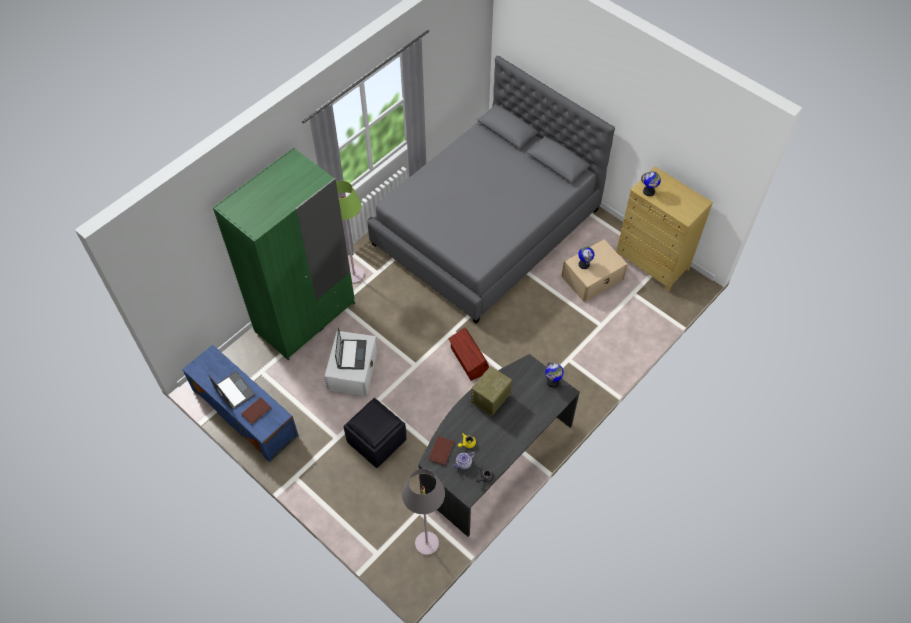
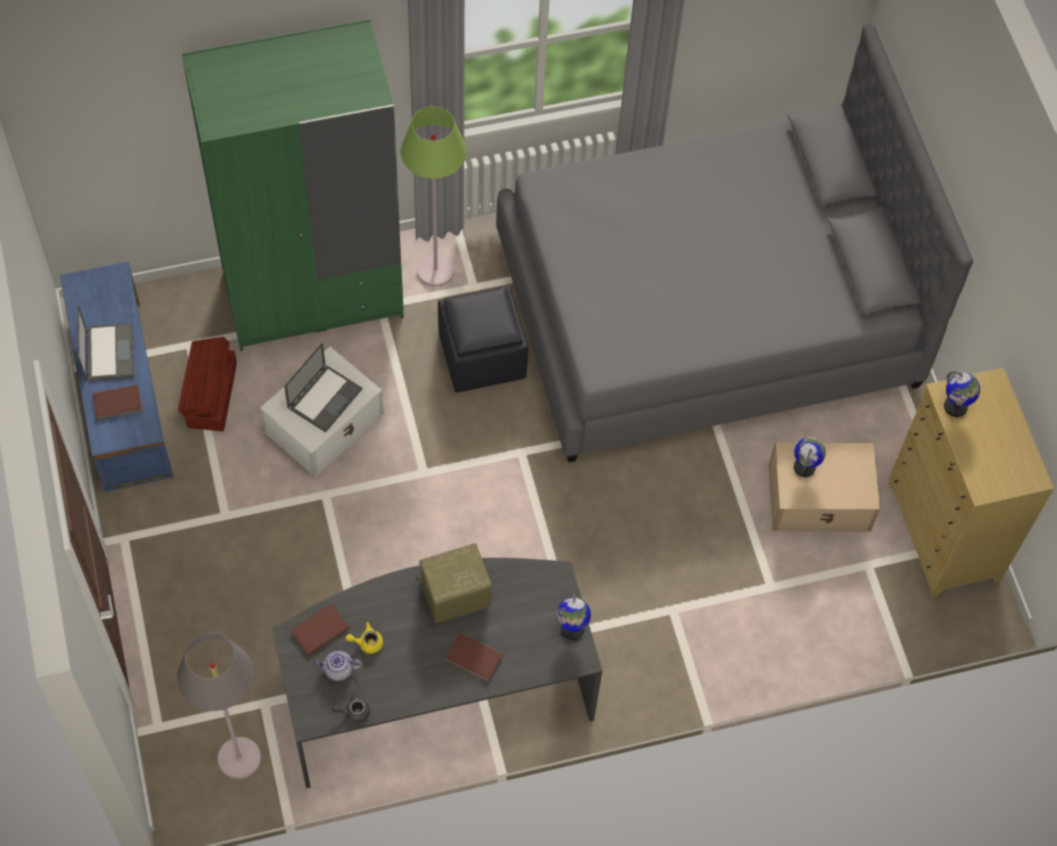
camera: 30 degrees right, 5 degrees up
black ottoman [343,398,406,468] -> black ottoman moved to [438,286,528,393]
brown storage box [449,327,489,381] -> brown storage box moved to [178,337,237,431]
none -> brown book [445,633,504,682]

